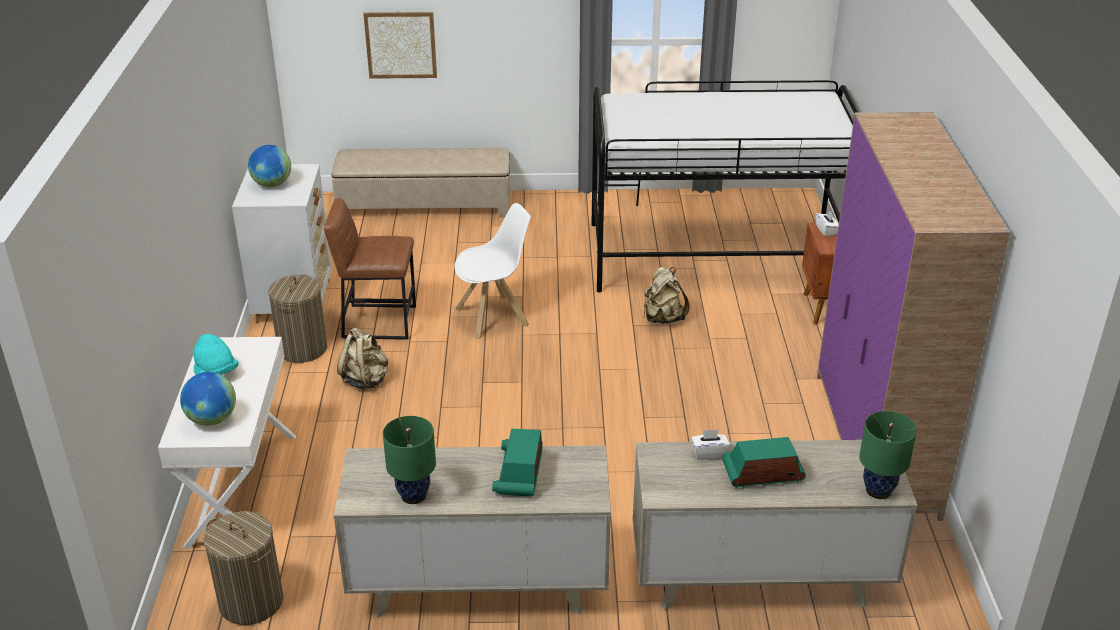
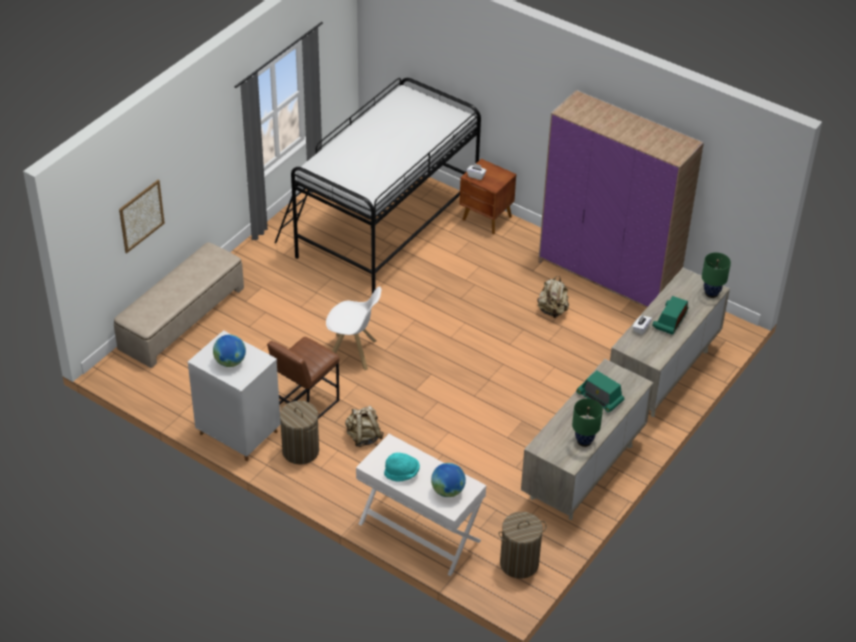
camera: 55 degrees left, 10 degrees up
white chair [455,203,531,339] -> white chair turned 90 degrees clockwise [326,286,381,370]
beige backpack [644,267,689,324] -> beige backpack moved to [537,276,569,318]

